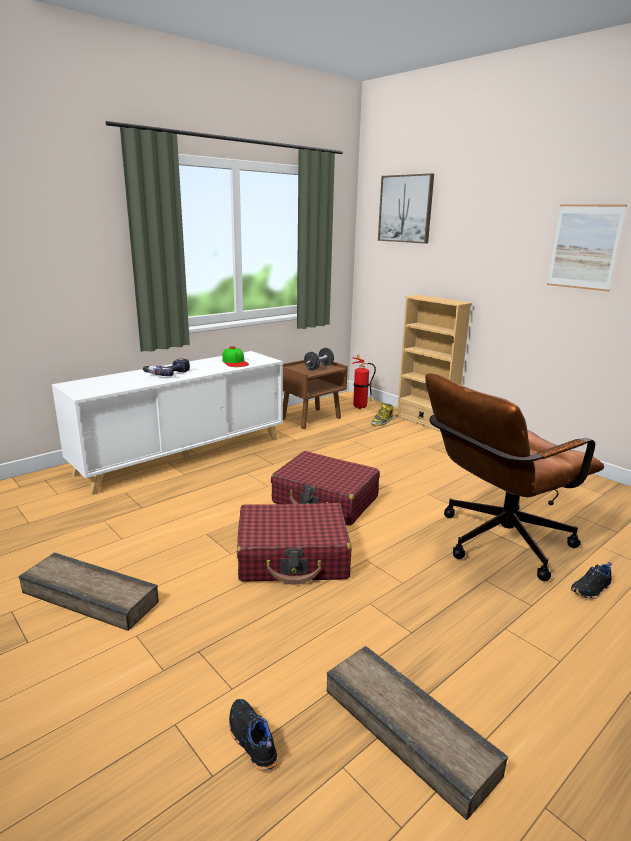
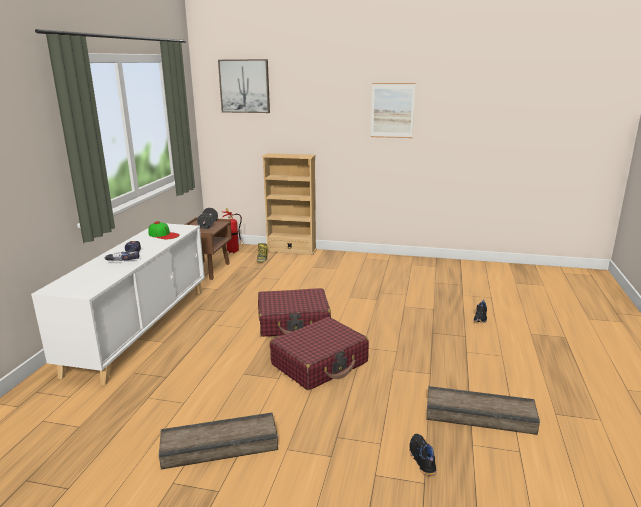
camera: 35 degrees left, 0 degrees up
black shoe [229,699,278,771] -> black shoe turned 60 degrees clockwise [409,434,437,476]
brown office chair [426,373,604,581] -> none

